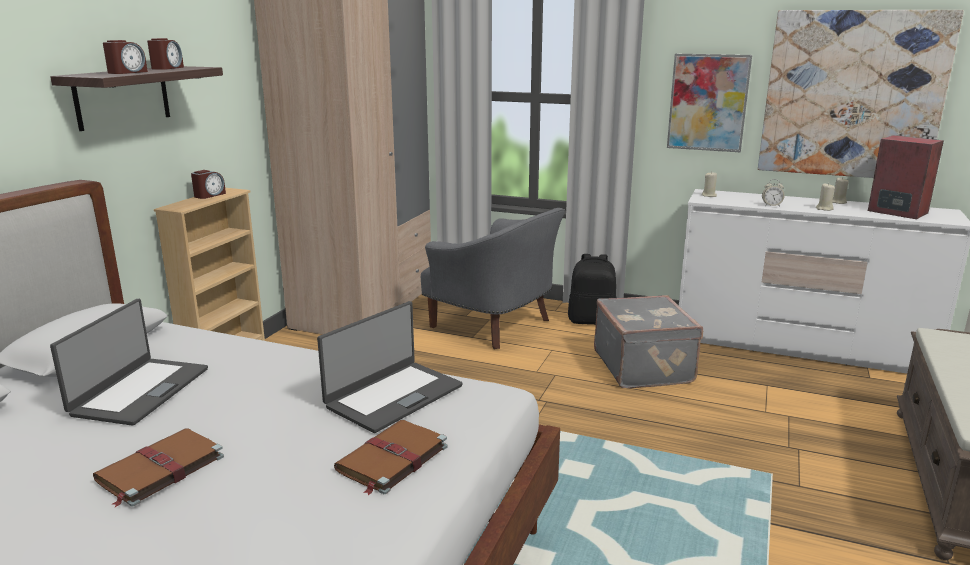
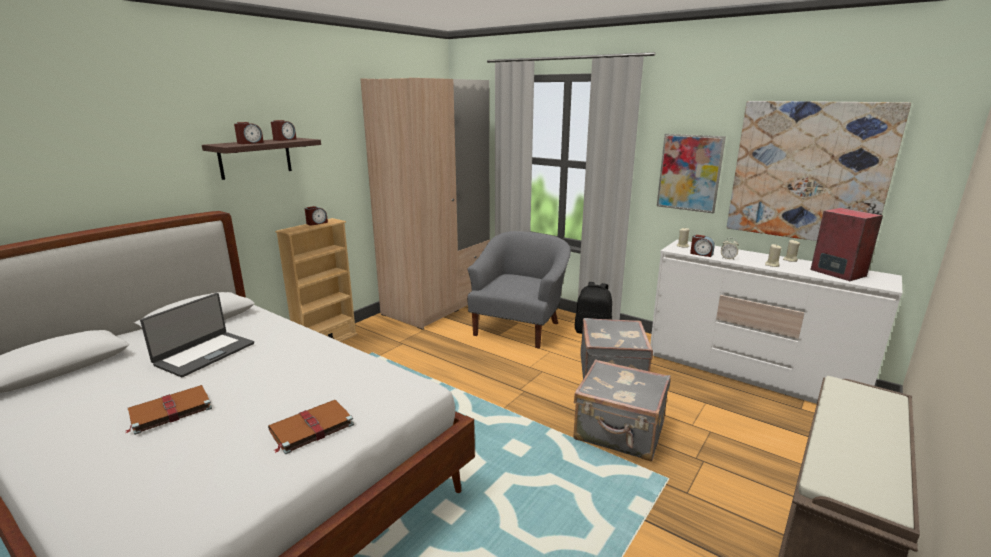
camera: 15 degrees right, 0 degrees up
laptop [317,301,463,433] -> none
grey armchair [421,208,565,349] -> grey armchair turned 120 degrees counterclockwise [467,231,571,349]
none -> grey suitcase [574,359,671,461]
none -> alarm clock [690,235,715,257]

